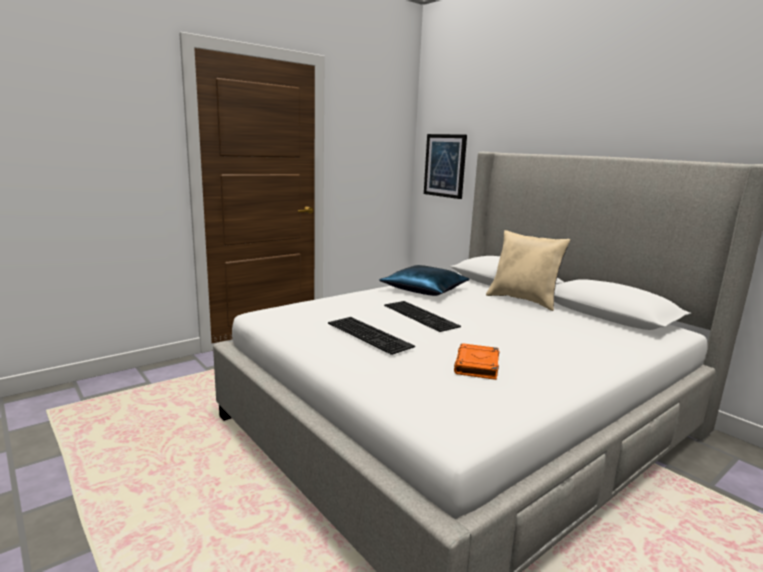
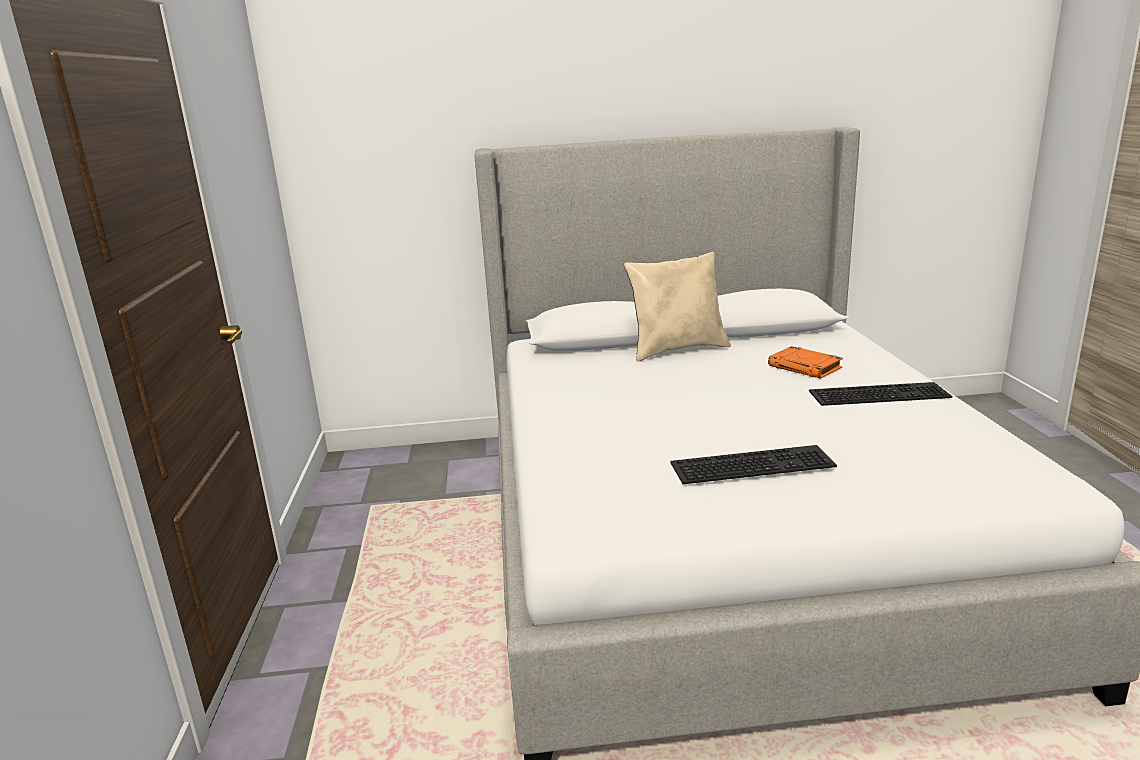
camera: 55 degrees left, 5 degrees up
blue pillow [379,265,470,296] -> none
keyboard [384,301,461,332] -> keyboard moved to [809,382,952,406]
picture [424,134,467,199] -> none
orange book [454,343,499,380] -> orange book moved to [768,346,843,379]

